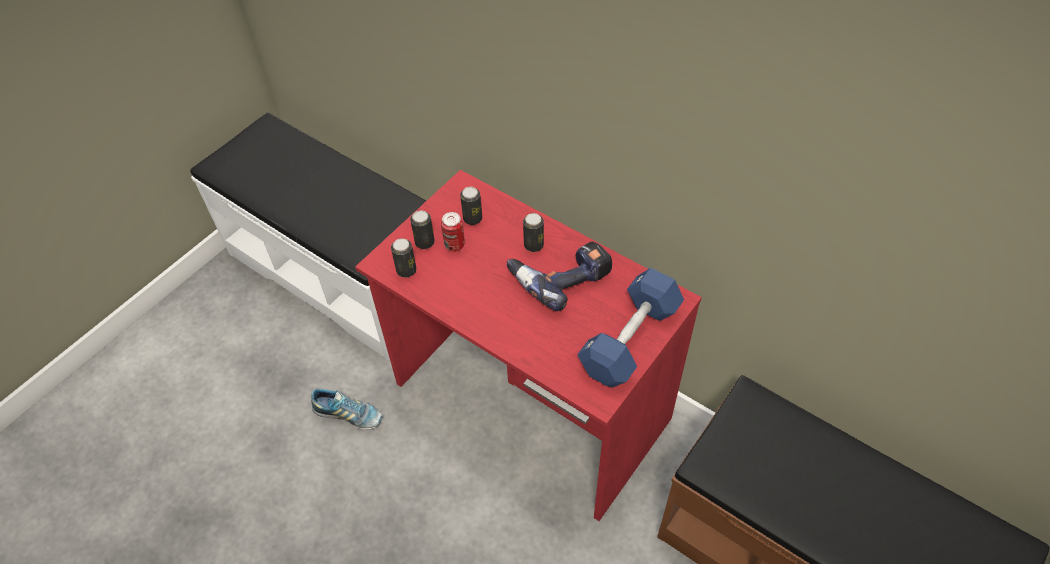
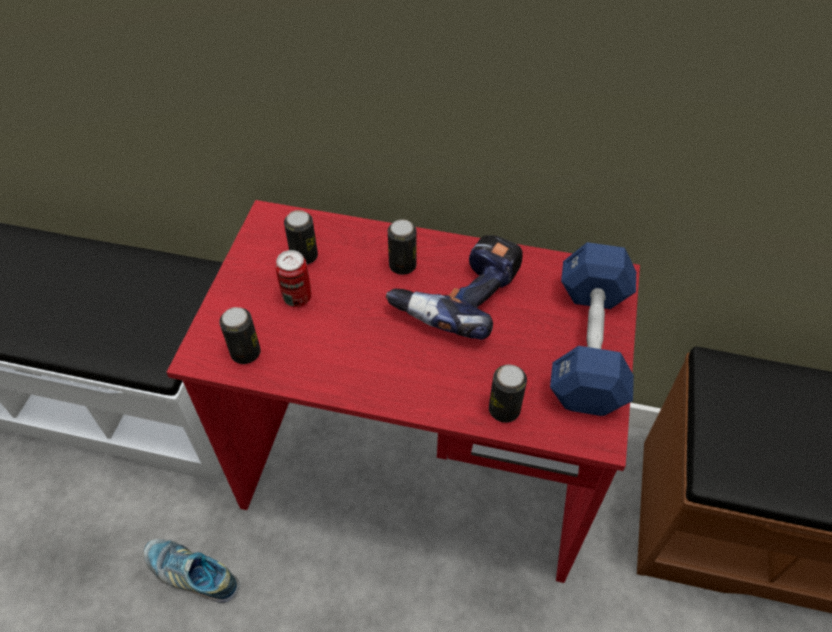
camera: 25 degrees left, 0 degrees up
shoe [311,389,382,430] -> shoe turned 150 degrees counterclockwise [144,539,240,603]
can [410,210,435,249] -> can moved to [489,365,527,423]

